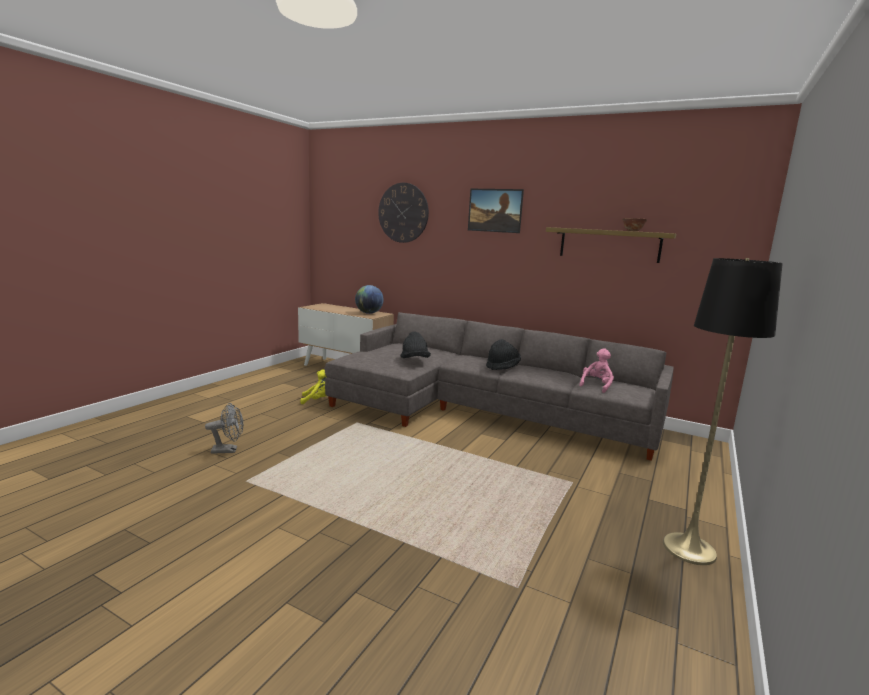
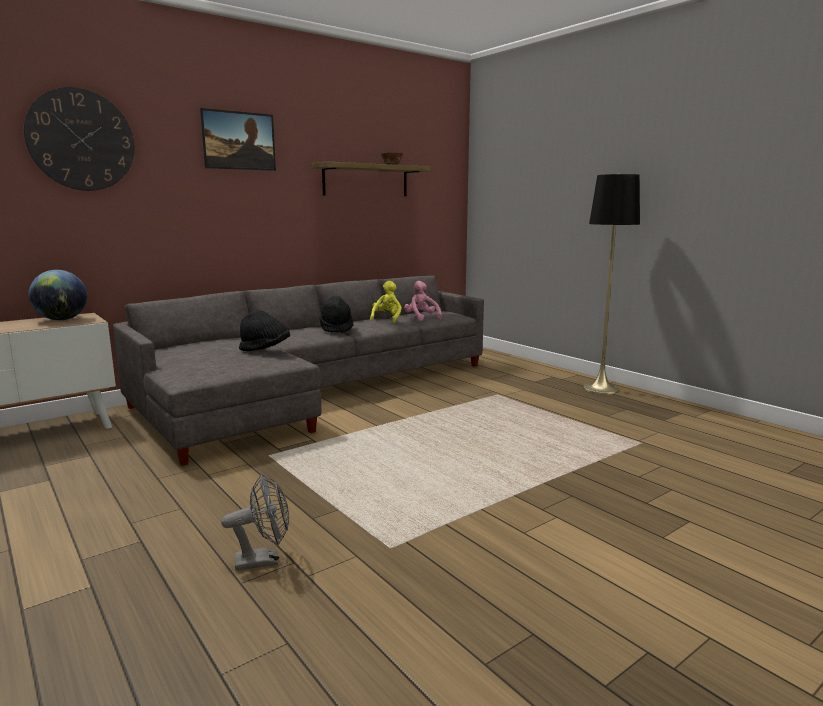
camera: 65 degrees left, 0 degrees up
grey fan [205,403,243,454] -> grey fan turned 60 degrees clockwise [221,474,289,571]
yellow plush toy [300,369,326,404] -> yellow plush toy moved to [370,281,402,323]

